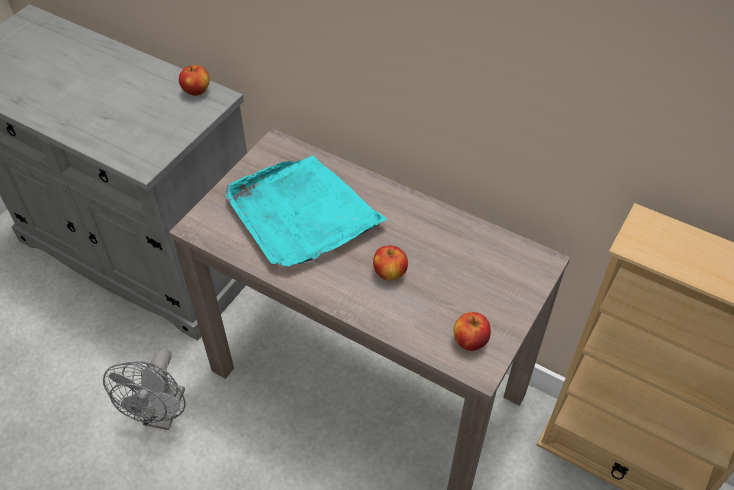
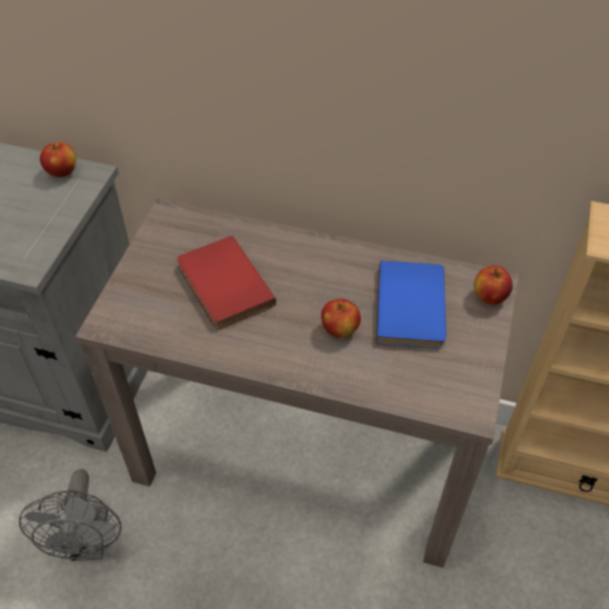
camera: 15 degrees left, 0 degrees up
turquoise tray [225,156,387,266] -> red book [177,235,276,329]
apple [454,312,491,351] -> apple moved to [474,265,513,305]
none -> blue book [376,261,446,349]

